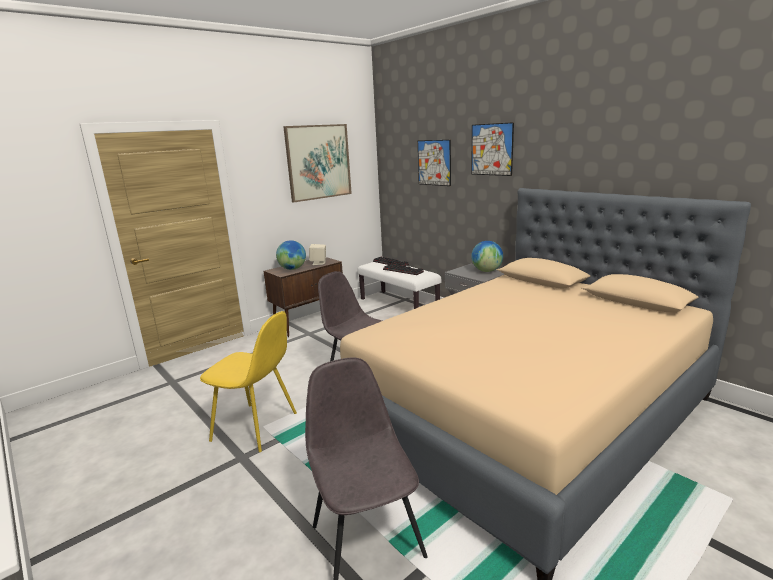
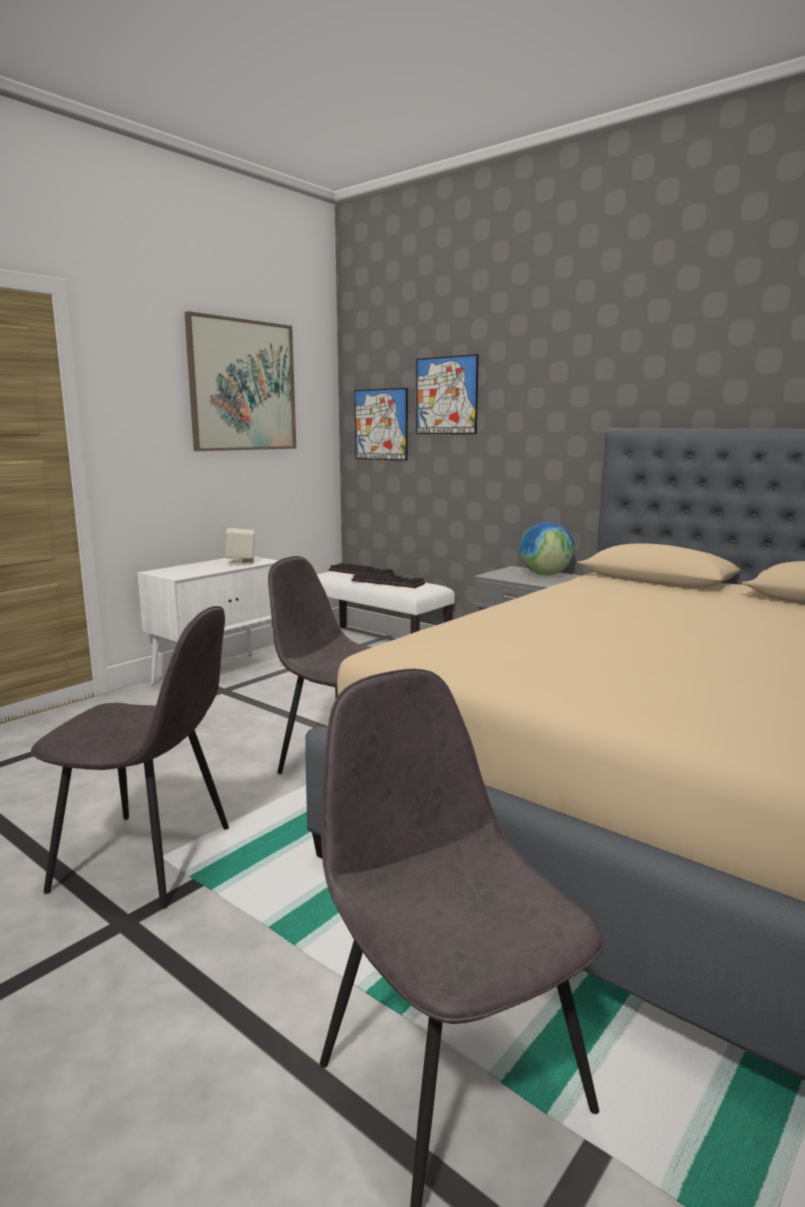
camera: 10 degrees left, 5 degrees down
yellow chair [200,311,297,452] -> grey chair [31,606,229,909]
brown cabinet [264,257,343,337] -> white cabinet [137,556,283,685]
globe [276,240,306,270] -> none
picture [471,122,514,176] -> picture moved to [354,388,408,461]

